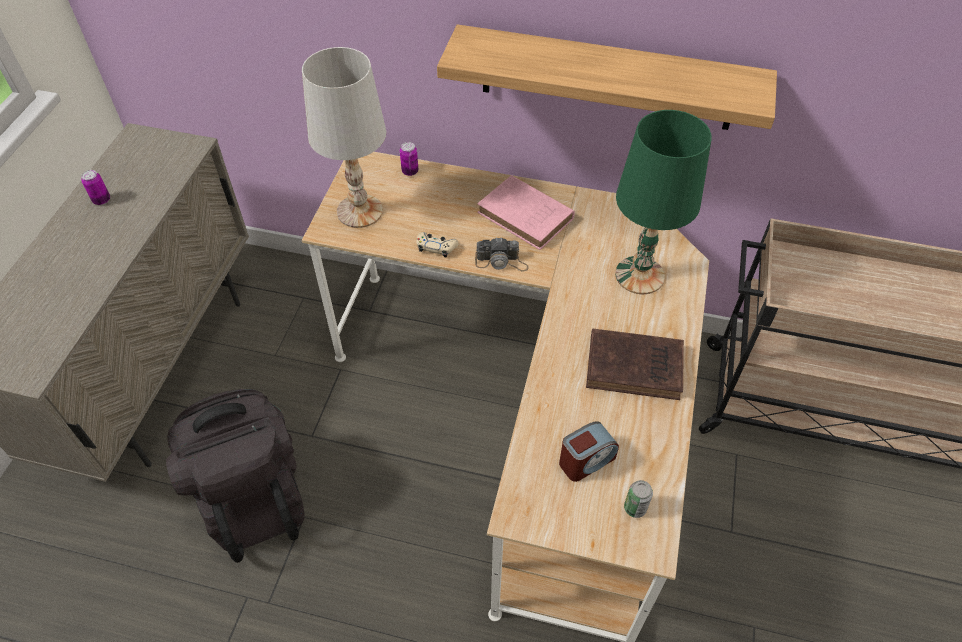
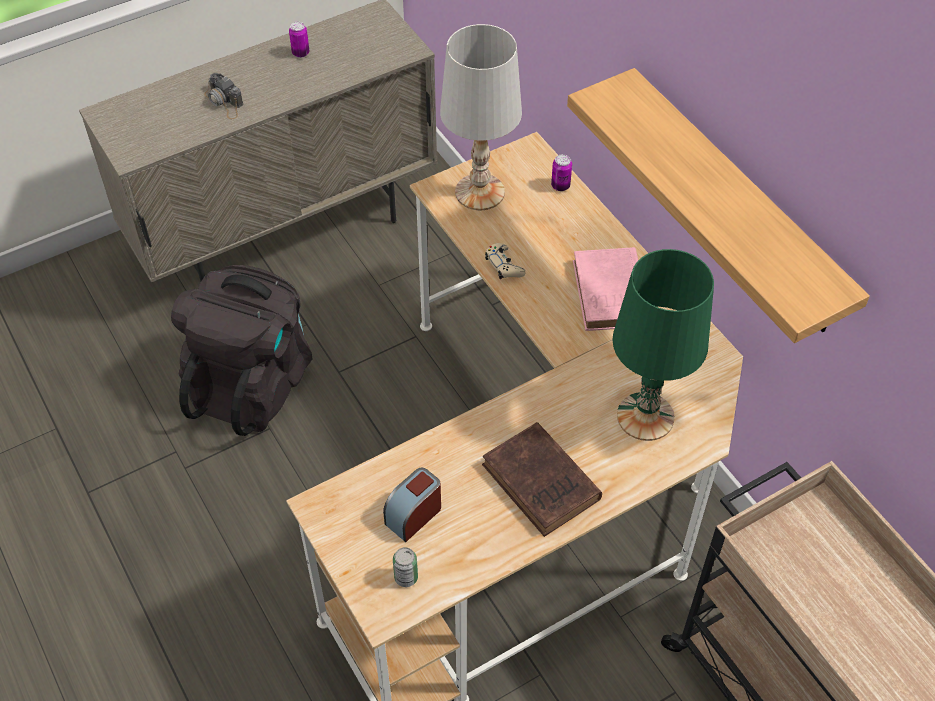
camera: 45 degrees right, 0 degrees up
camera [475,237,529,272] -> camera moved to [204,73,243,119]
alarm clock [559,421,619,482] -> alarm clock turned 120 degrees clockwise [383,467,441,542]

